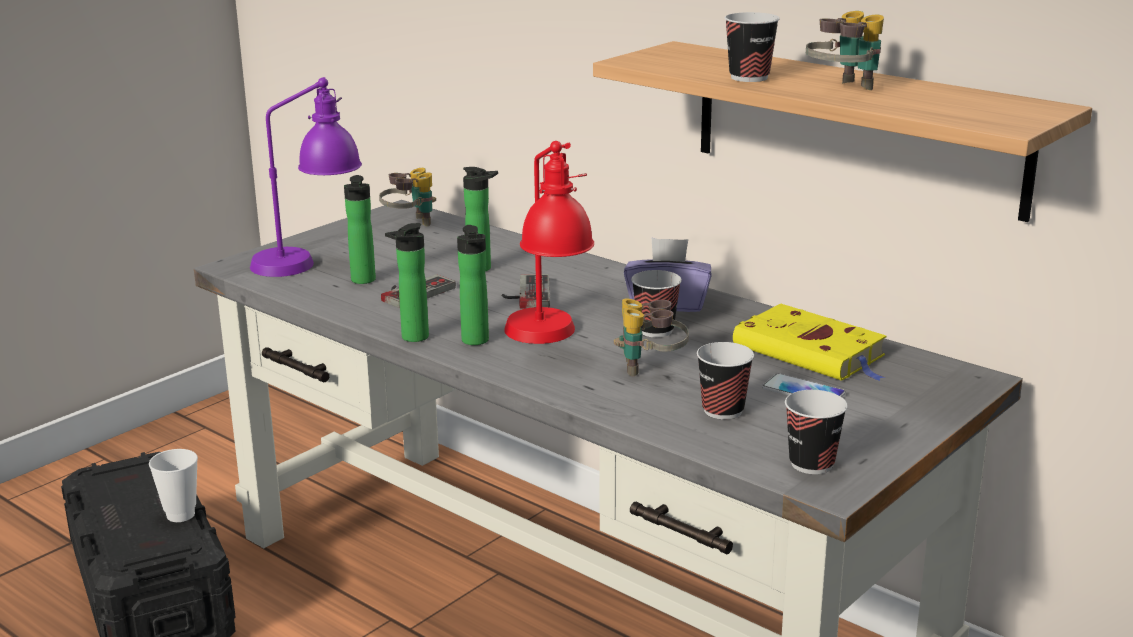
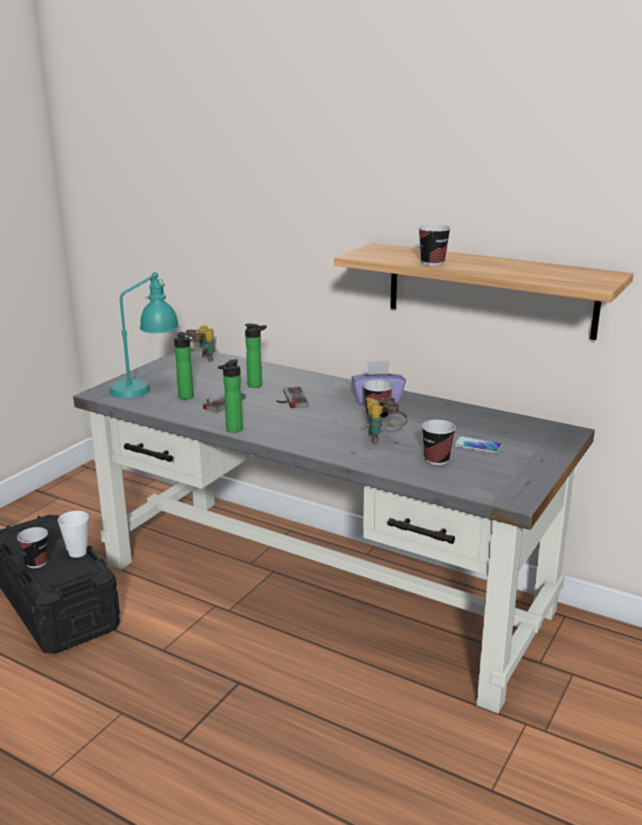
camera: 10 degrees left, 0 degrees up
purple table lamp [250,77,362,277] -> turquoise table lamp [110,272,179,398]
bottle [457,225,489,345] -> none
red table lamp [504,141,594,344] -> none
yellow book [733,304,886,381] -> none
cup [785,390,848,474] -> cup moved to [17,527,48,568]
binoculars [806,11,884,90] -> none

